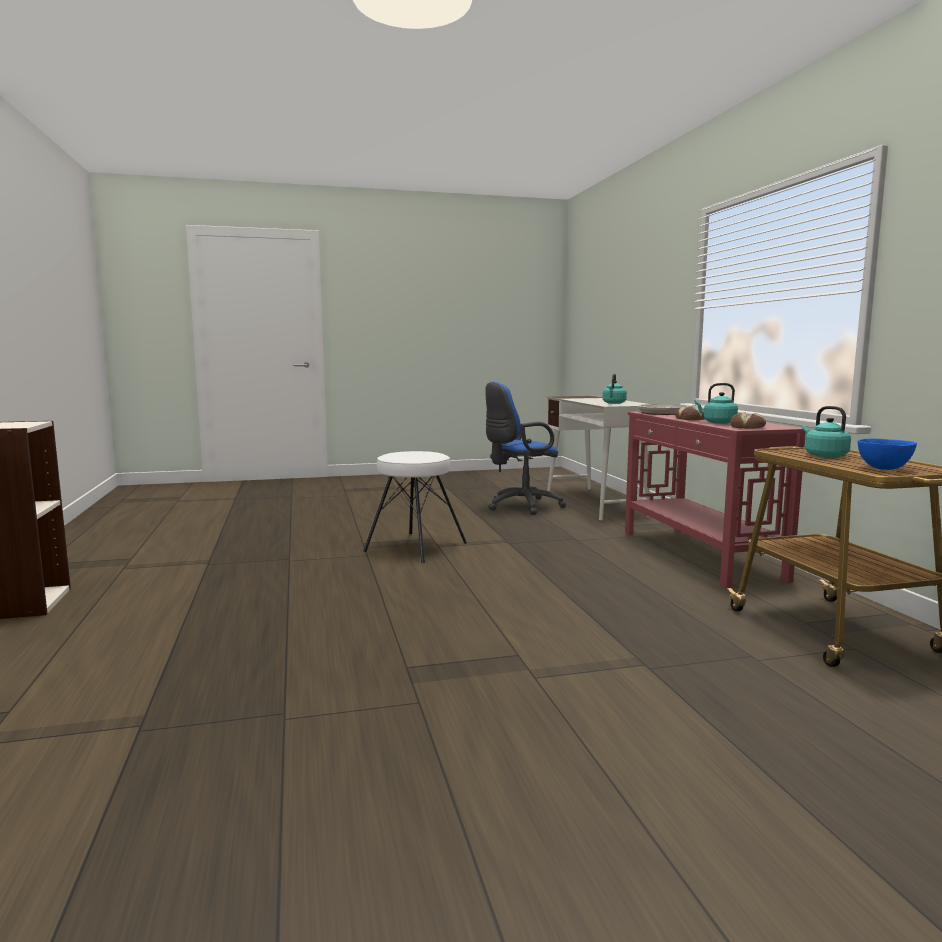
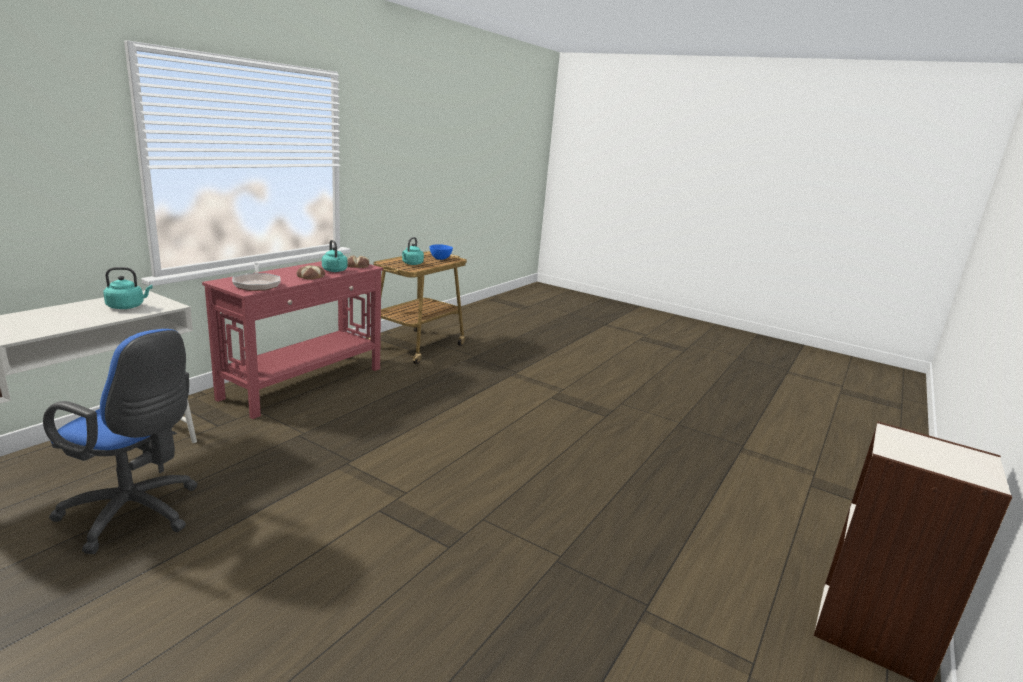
camera: 135 degrees left, 10 degrees up
white stool [363,451,467,563] -> none

